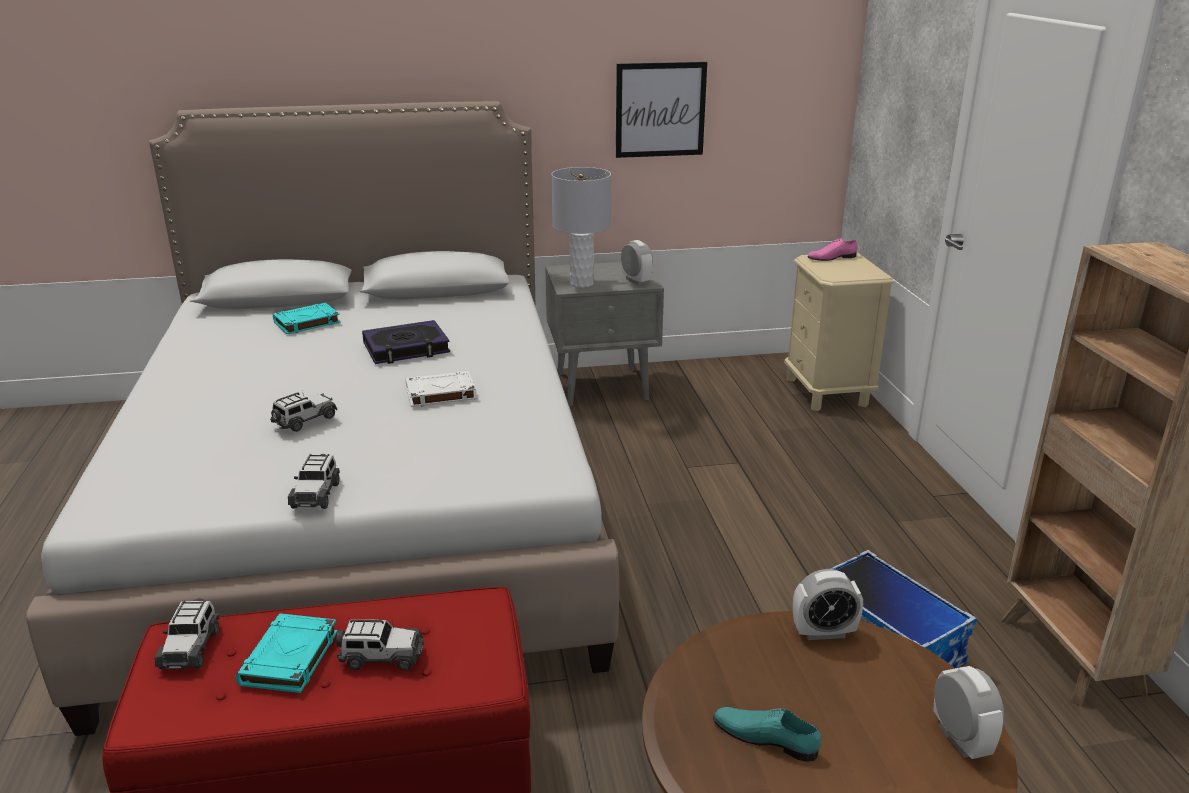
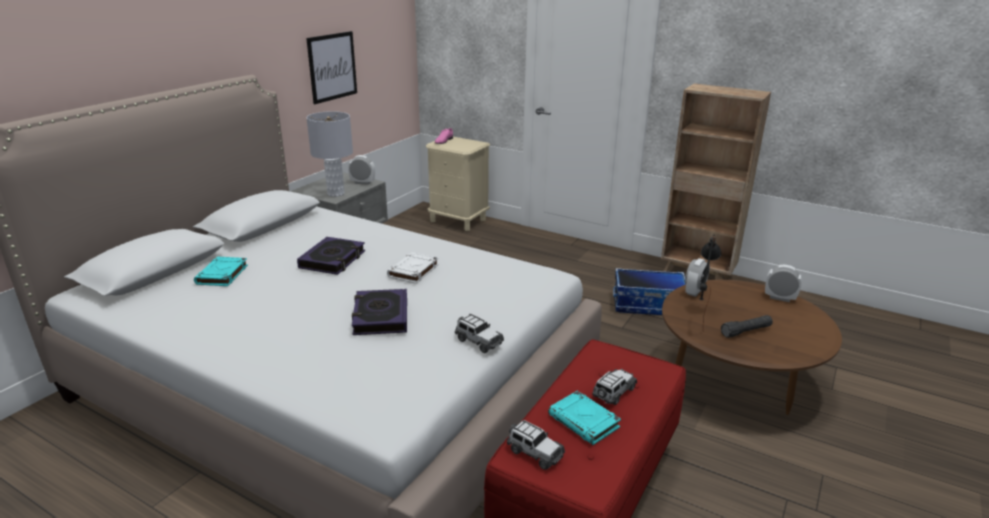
camera: 50 degrees left, 0 degrees up
toy car [270,392,337,432] -> book [352,289,407,335]
turquoise shoe [713,707,821,762] -> black flashlight [721,315,773,338]
none -> black table lamp [700,235,722,324]

